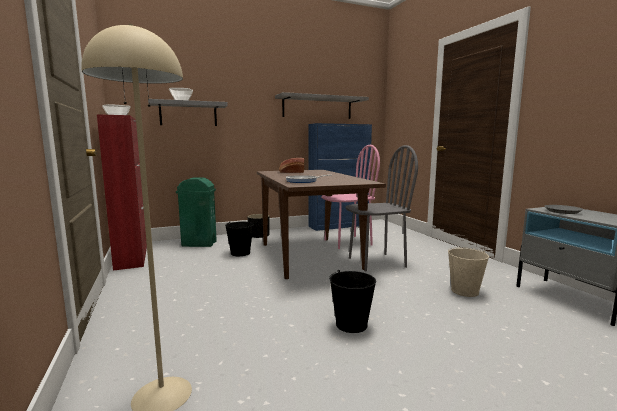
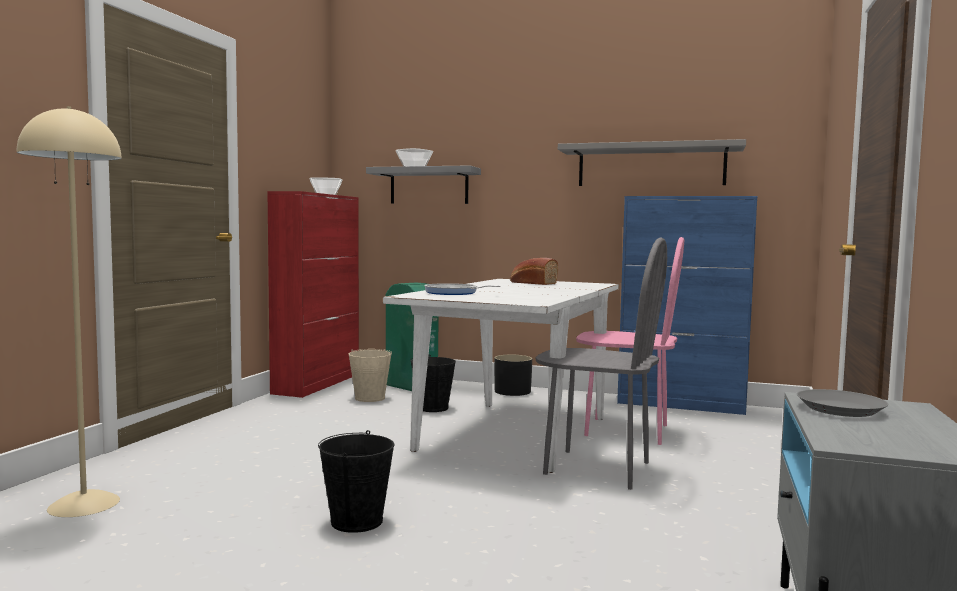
camera: 40 degrees right, 5 degrees down
brown dining table [257,170,386,279] -> white dining table [383,279,619,473]
beige bucket [448,247,489,297] -> beige bucket moved to [349,349,392,402]

